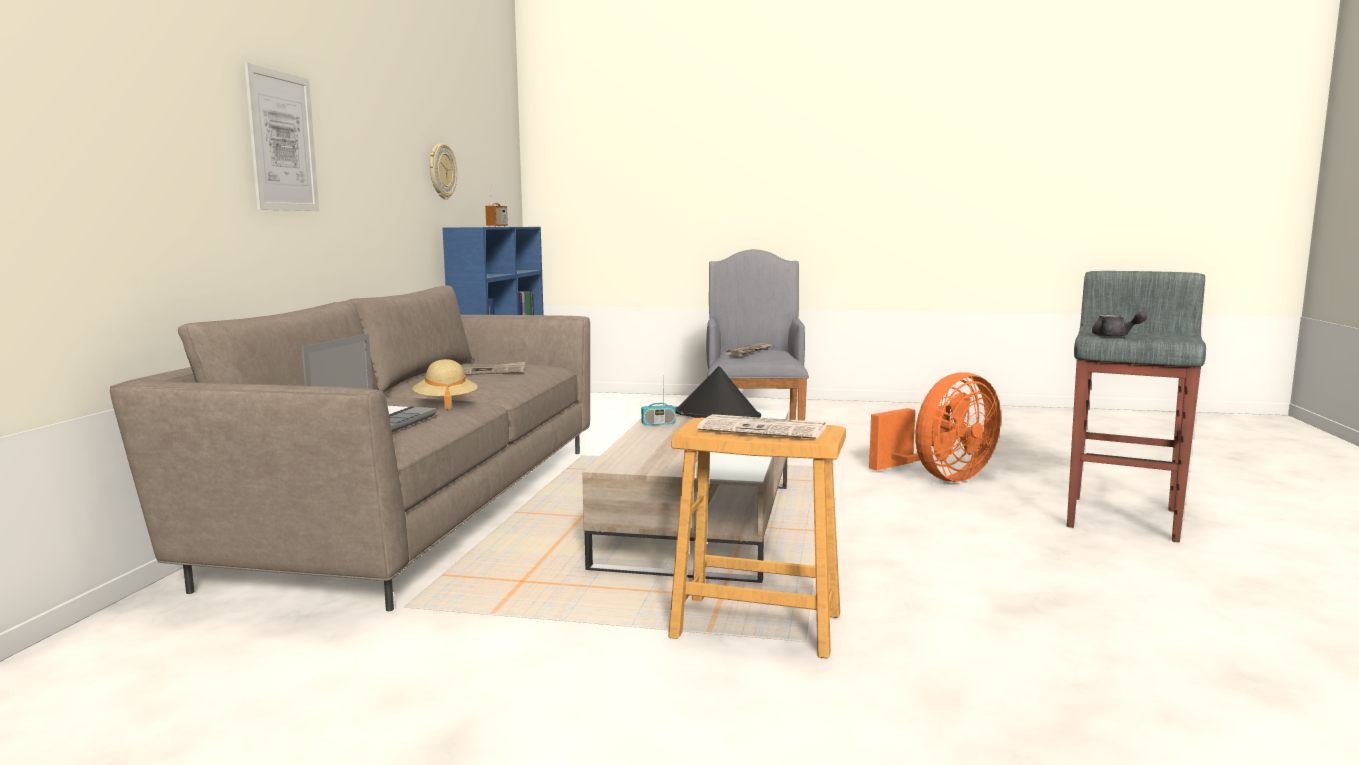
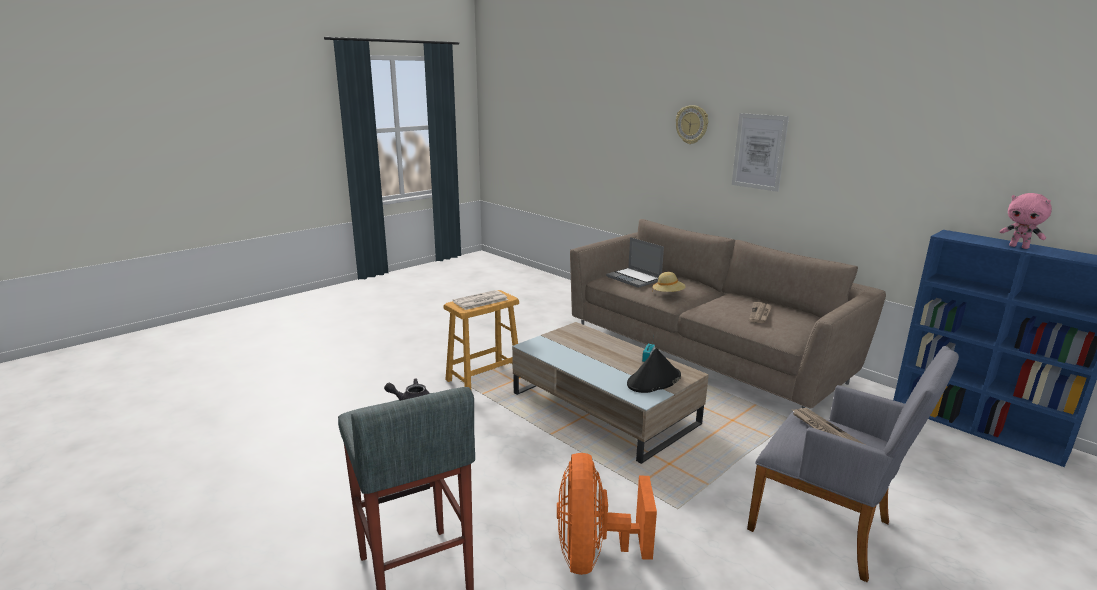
camera: 125 degrees right, 10 degrees up
wall clock [430,143,457,200] -> wall clock moved to [676,105,708,144]
radio [485,183,508,227] -> pink plush toy [1000,193,1052,249]

